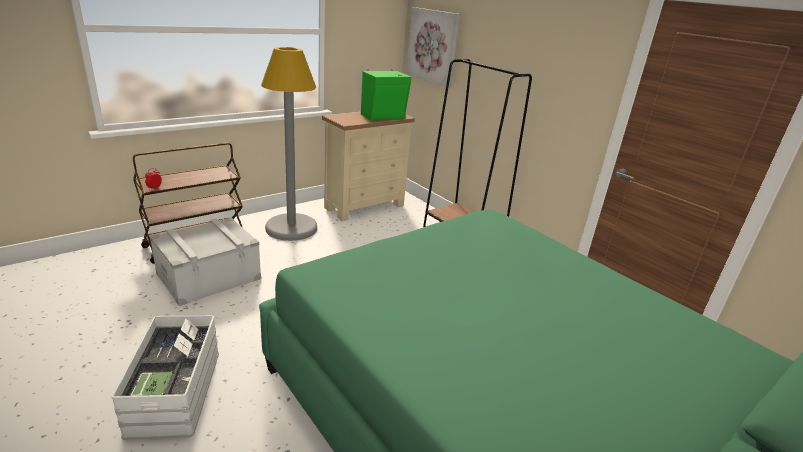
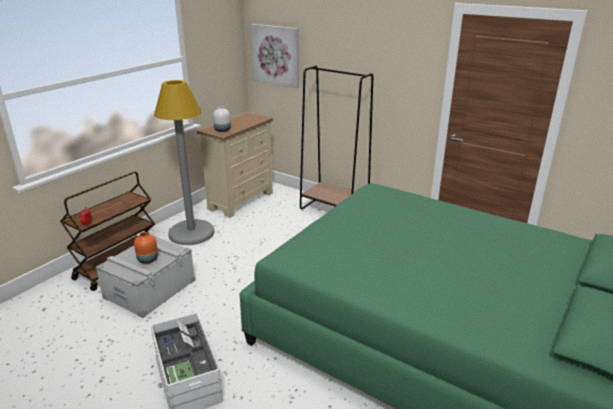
camera: 15 degrees left, 0 degrees up
green speaker [361,69,411,121] -> none
none -> orange vase [134,232,158,264]
none -> white vase [213,106,231,132]

